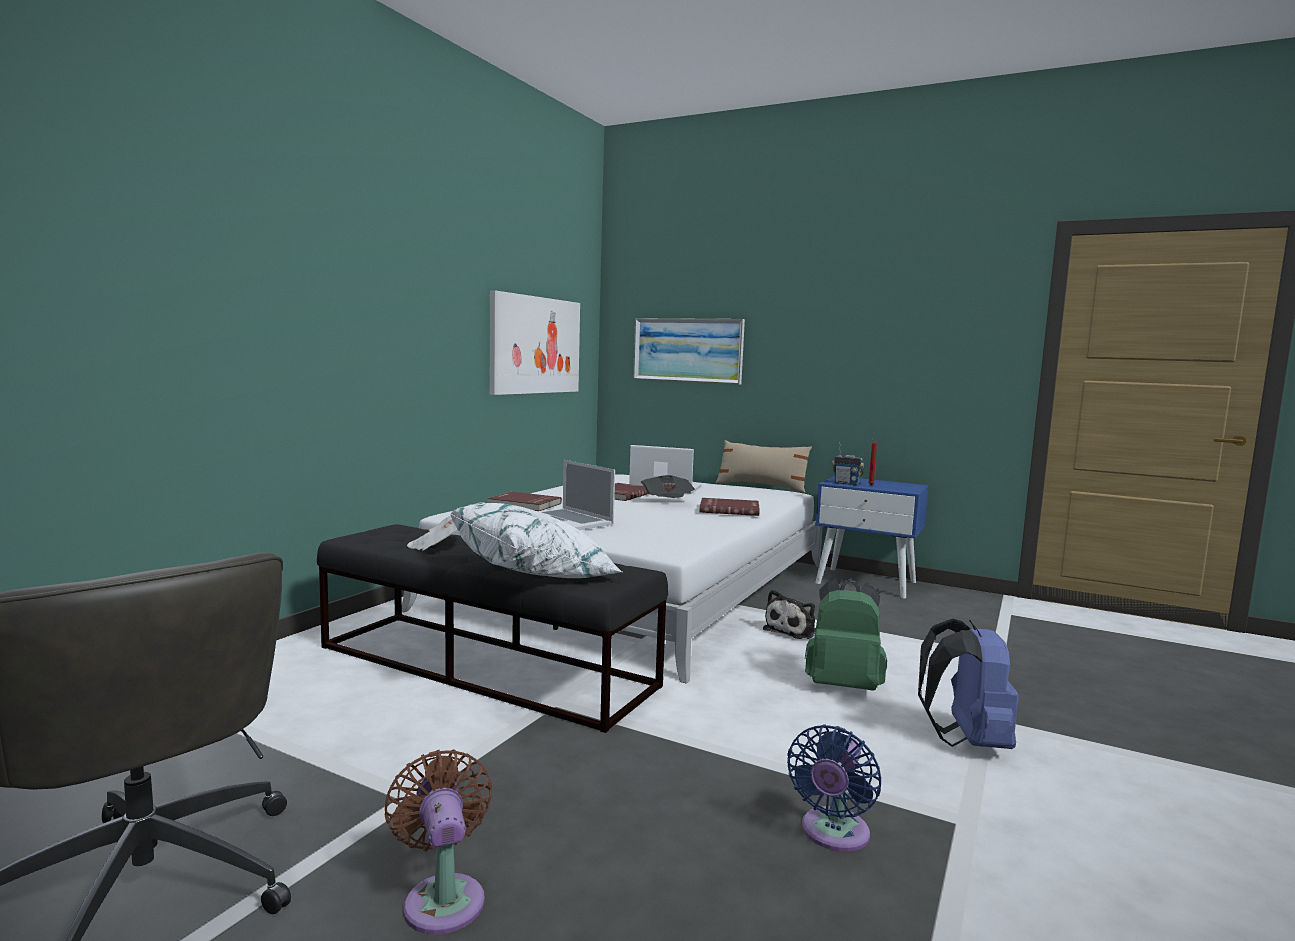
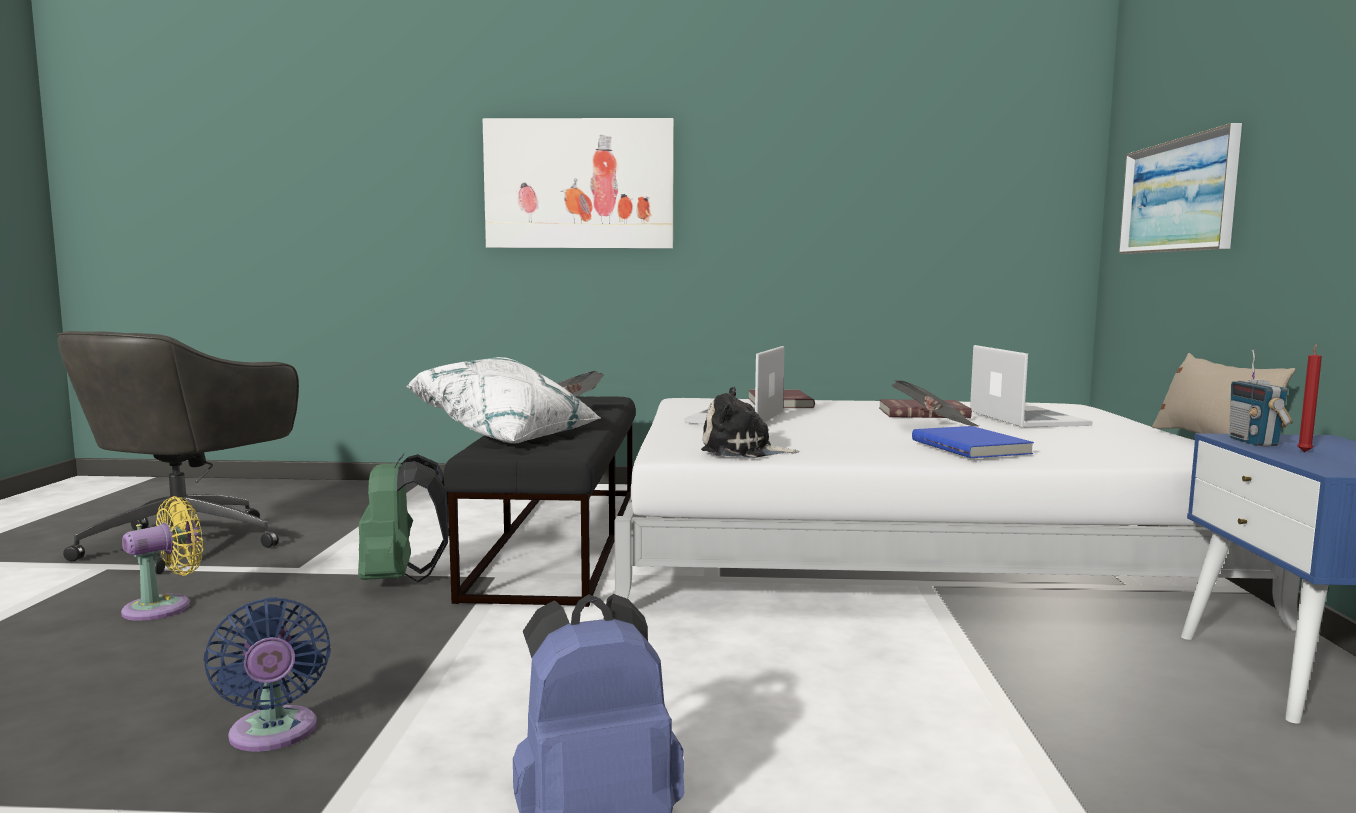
camera: 65 degrees right, 0 degrees up
brown fan [385,749,492,935] -> yellow fan [121,496,203,621]
picture [490,290,580,395] -> picture moved to [482,118,674,249]
red book [700,498,760,516] -> blue book [912,426,1034,458]
plush toy [763,590,816,639] -> plush toy moved to [701,387,799,458]
blue fan [787,725,881,852] -> blue fan turned 120 degrees counterclockwise [203,597,331,751]
green backpack [805,578,887,691] -> green backpack moved to [358,454,449,583]

